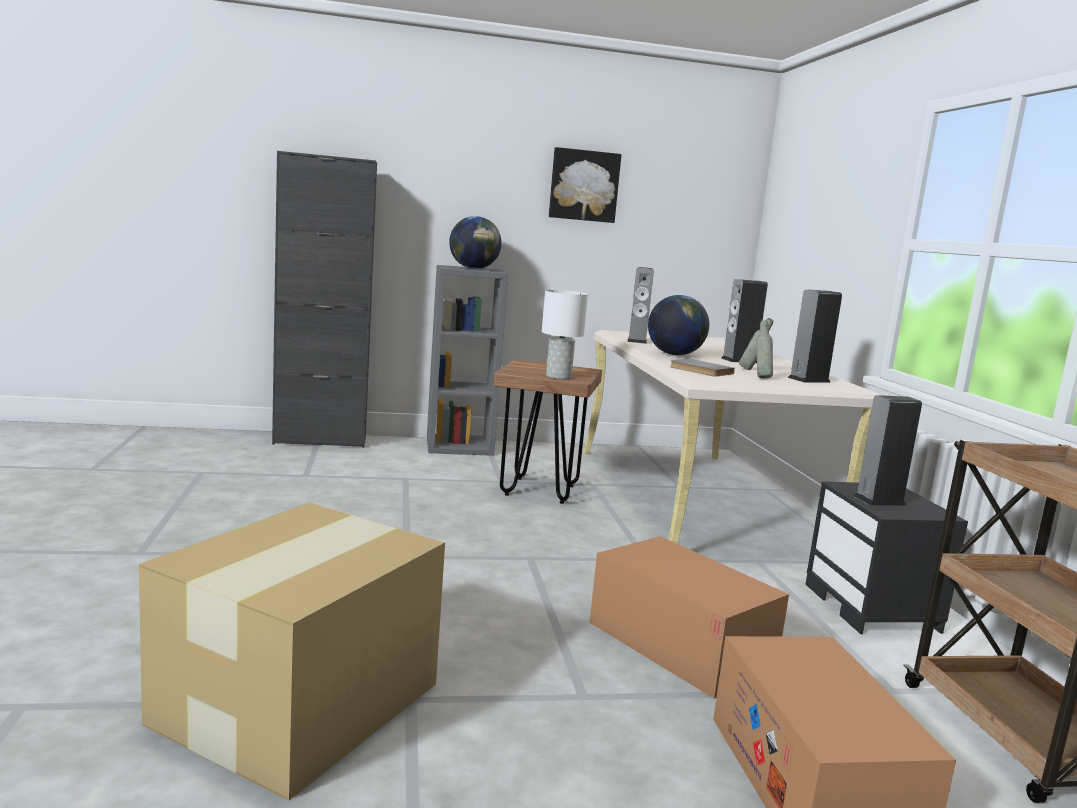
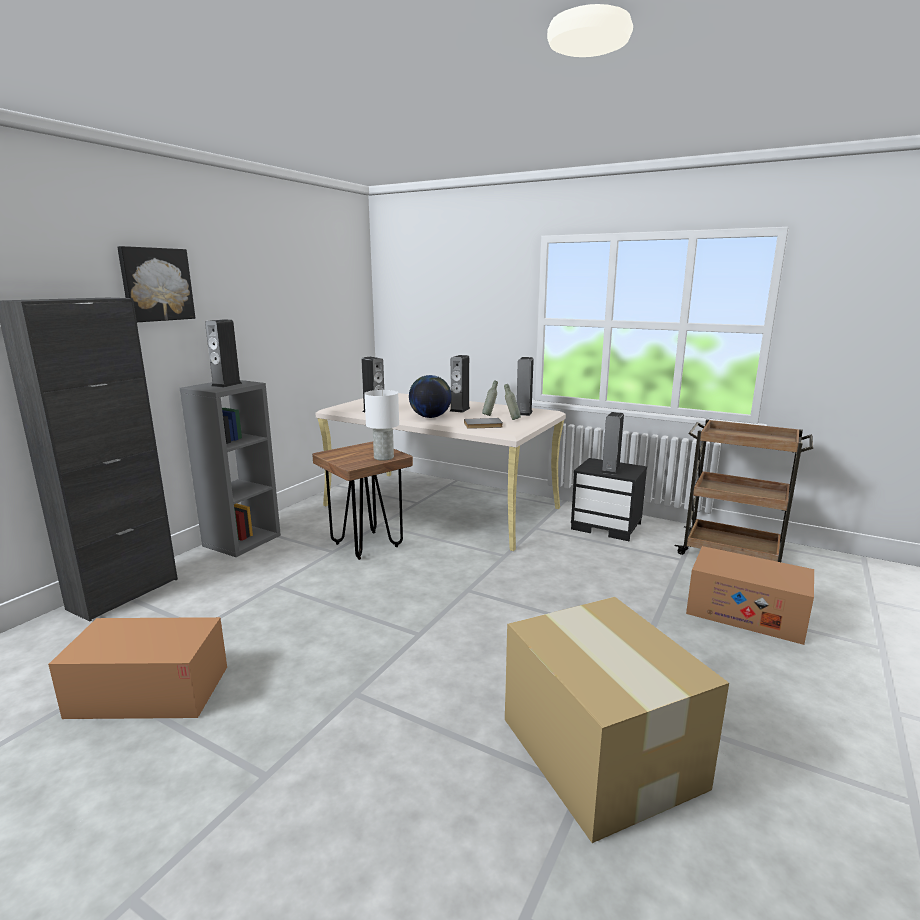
camera: 50 degrees left, 5 degrees up
globe [449,216,502,269] -> speaker [205,319,242,387]
picture [549,147,621,223] -> picture moved to [117,246,195,322]
cardboard box [590,536,789,699] -> cardboard box moved to [48,617,227,719]

